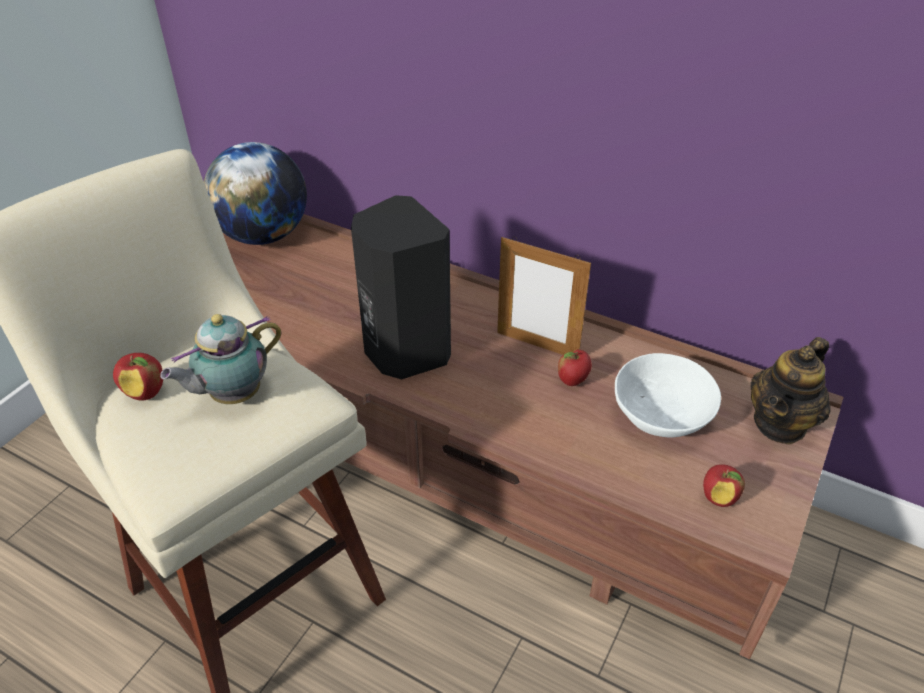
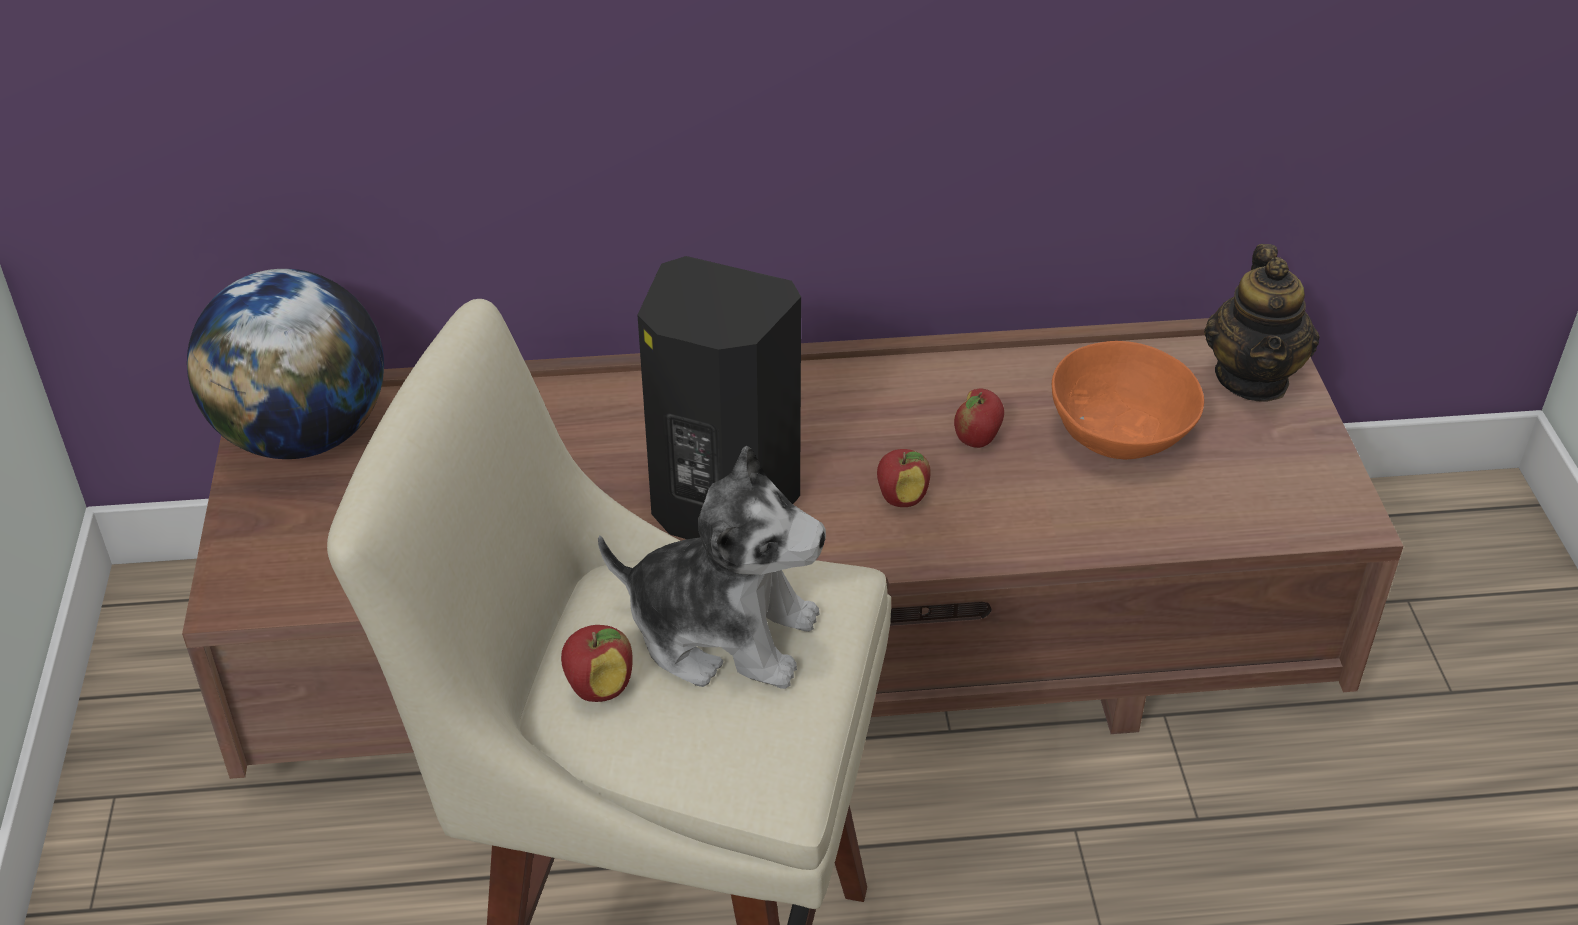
camera: 35 degrees left, 0 degrees up
teapot [160,314,281,404] -> plush toy [598,446,826,689]
picture frame [497,237,591,355] -> none
white bowl [615,353,721,438] -> orange bowl [1052,341,1204,459]
apple [703,464,745,507] -> apple moved to [877,449,931,507]

